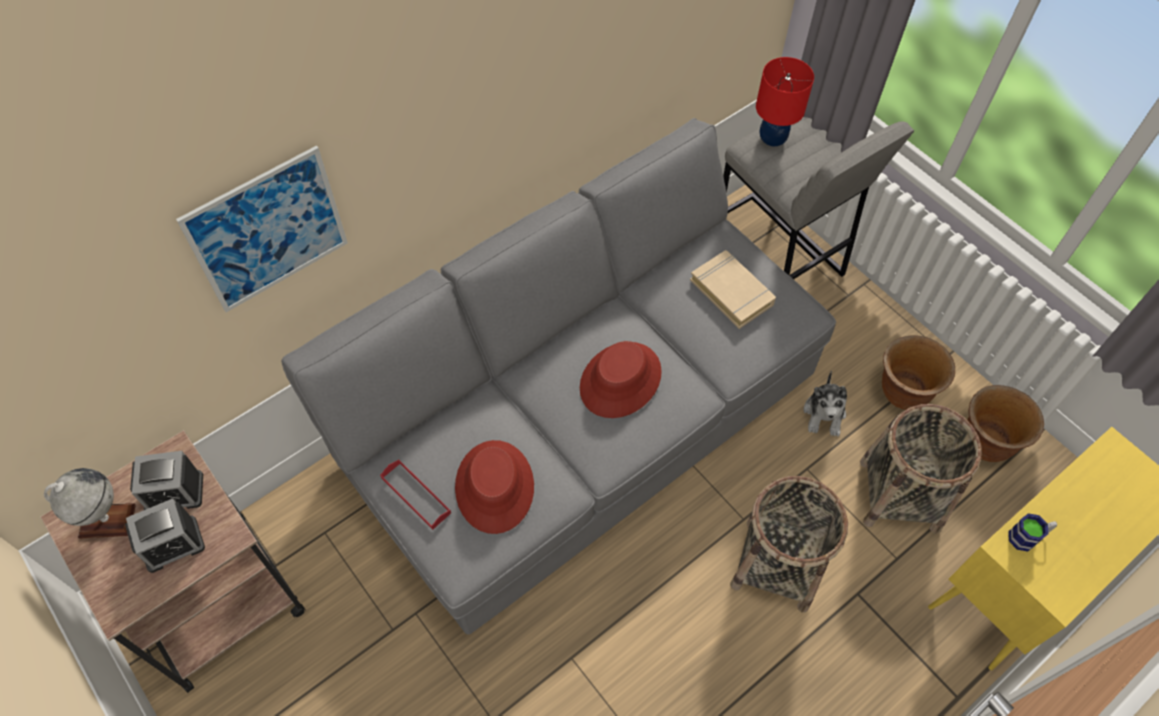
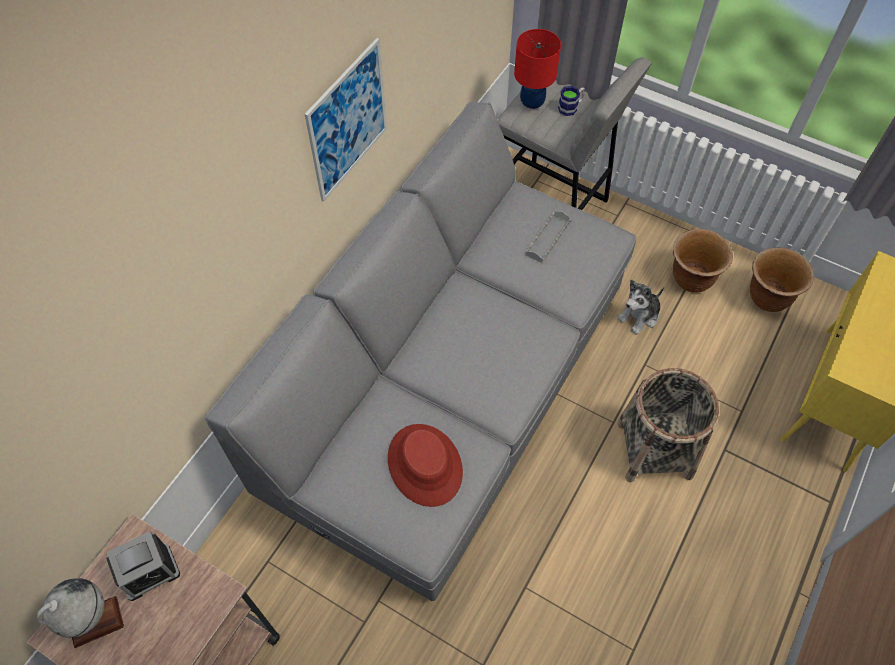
camera: 20 degrees left, 0 degrees up
alarm clock [125,498,205,573] -> none
picture [176,146,348,312] -> picture moved to [305,38,387,202]
red tray [380,460,451,530] -> none
red hat [580,341,662,418] -> none
beige book [690,250,776,329] -> grey tray [526,211,571,263]
plush toy [803,371,847,437] -> plush toy turned 60 degrees clockwise [617,279,664,335]
basket [860,404,982,534] -> none
mug [1008,513,1057,551] -> mug moved to [558,86,585,116]

